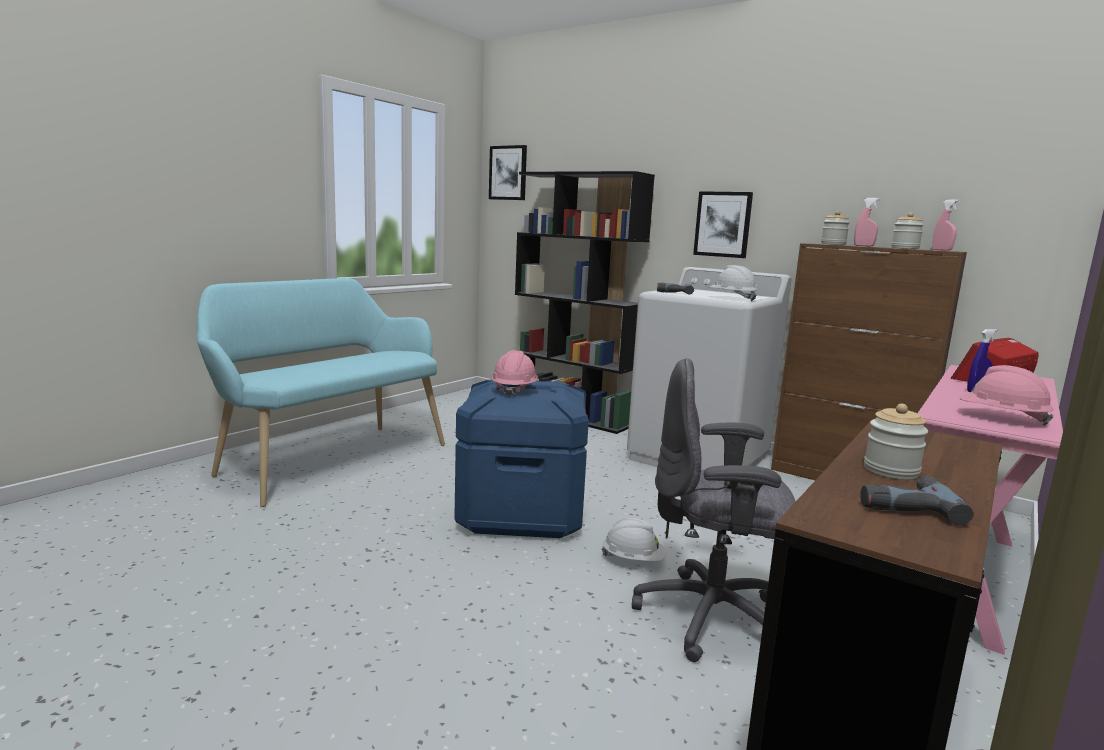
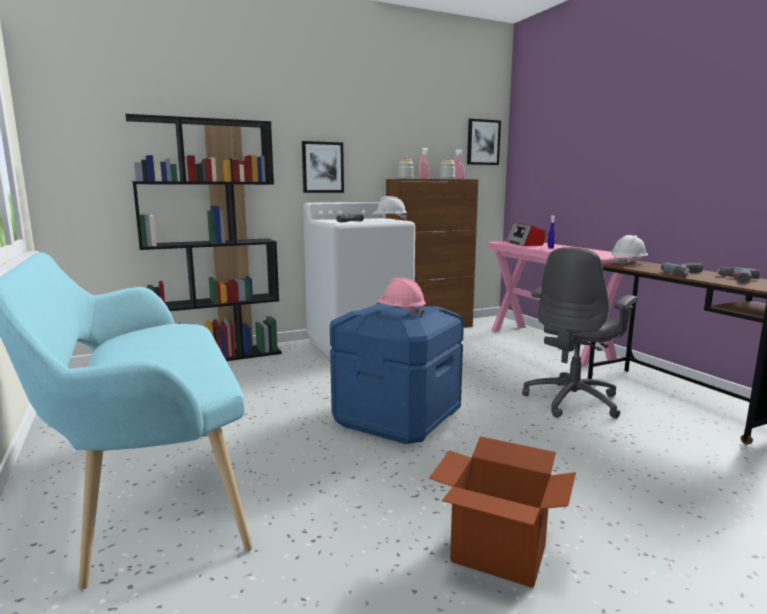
camera: 60 degrees left, 0 degrees up
picture [489,145,527,200] -> picture moved to [467,119,501,165]
white hard hat [601,518,666,562] -> white hard hat moved to [611,235,648,265]
jar [864,404,928,480] -> power drill [661,263,703,275]
pink hard hat [960,365,1054,426] -> none
none -> cardboard box [429,437,576,588]

